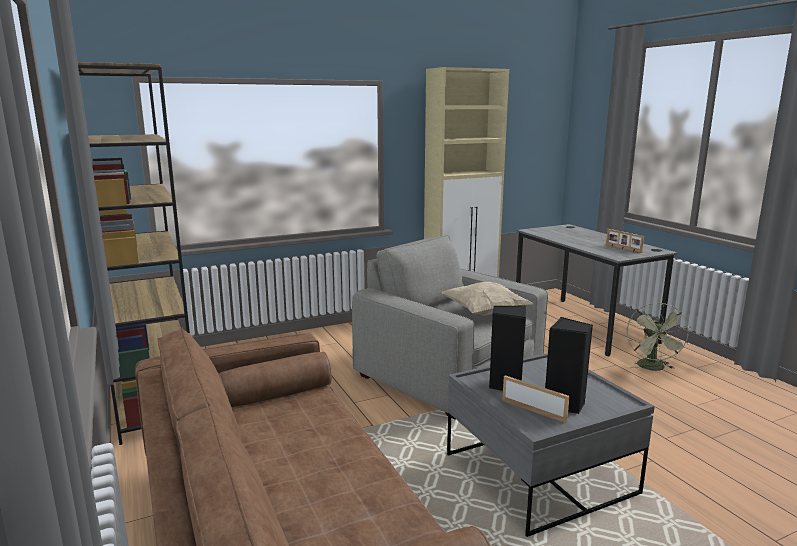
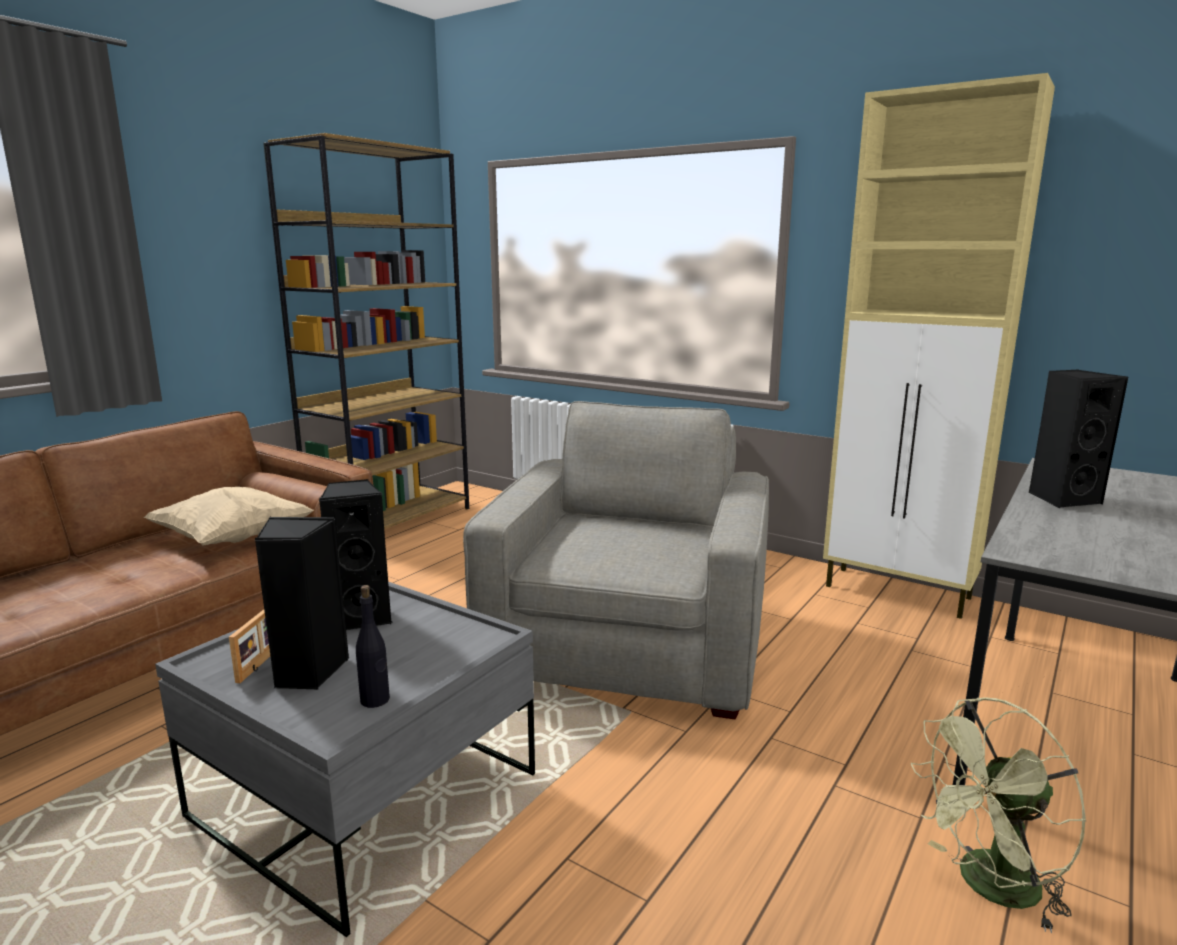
camera: 60 degrees right, 0 degrees up
beige pillow [441,282,533,315] -> beige pillow moved to [144,487,314,545]
picture frame [606,229,644,253] -> none
none -> black bottle [356,585,390,708]
none -> black speaker [1029,370,1128,508]

